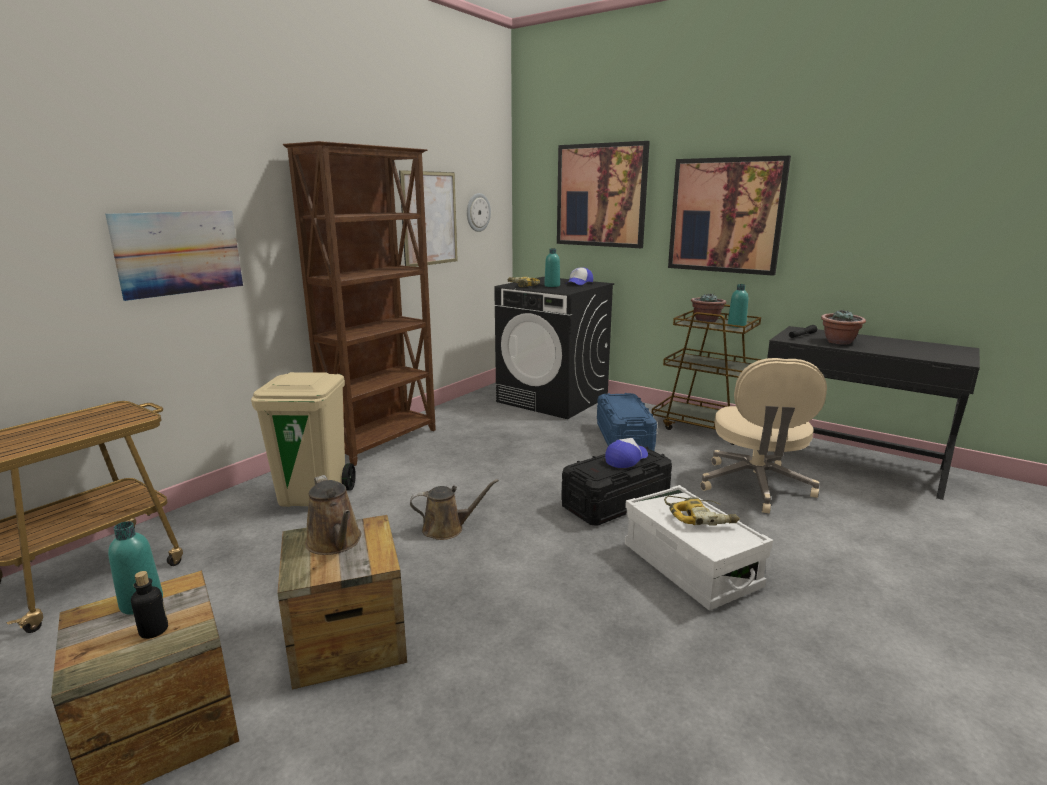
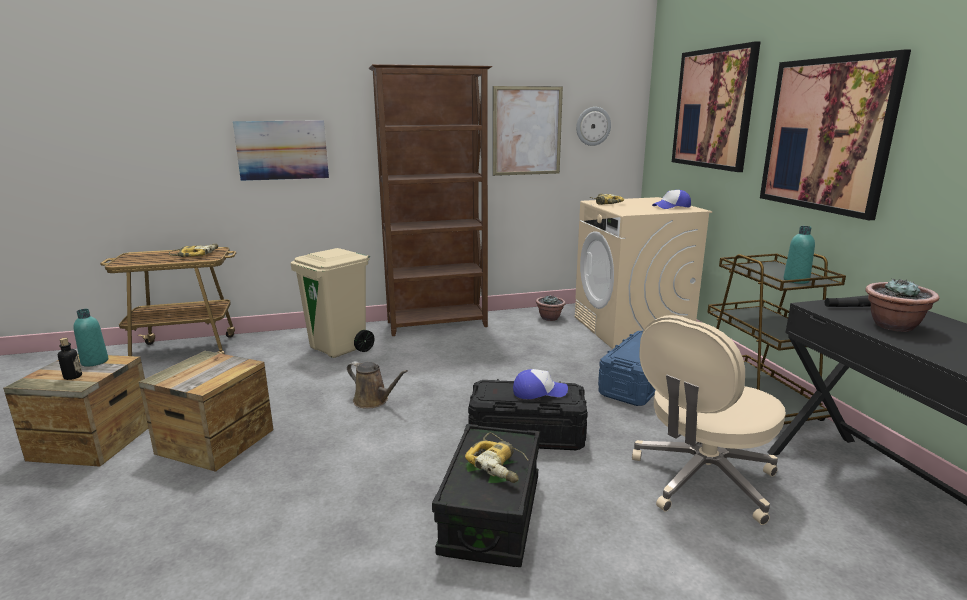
camera: 40 degrees right, 0 degrees up
brown watering can [305,475,362,555] -> none
black washing machine [494,277,614,419] -> beige washing machine [575,197,712,349]
turquoise bottle [544,248,560,287] -> none
white storage box [625,485,773,611] -> black storage box [432,424,540,567]
potted plant [691,293,726,322] -> potted plant moved to [536,295,566,321]
none -> power drill [169,243,218,257]

